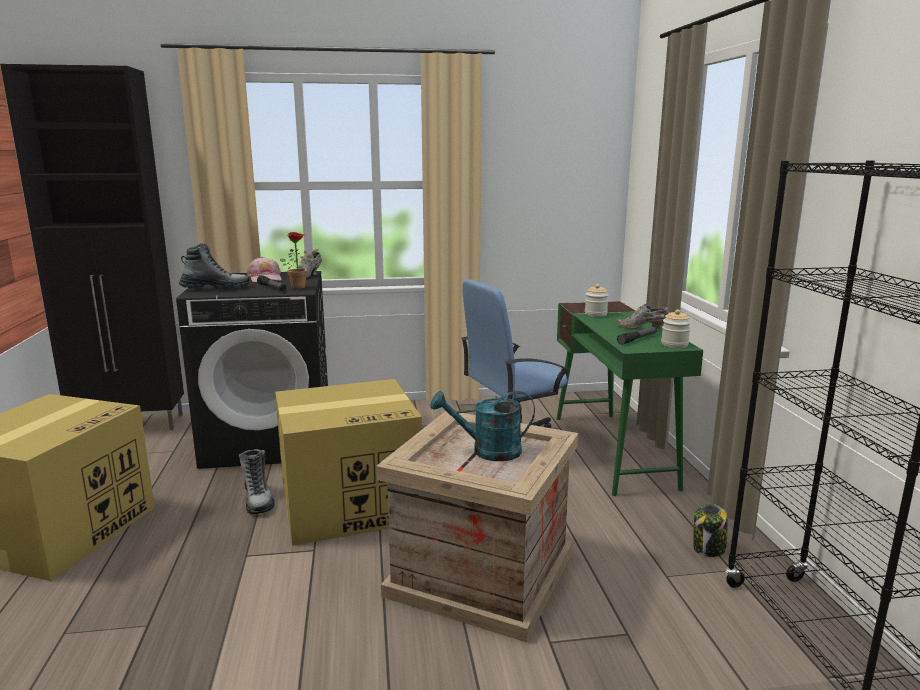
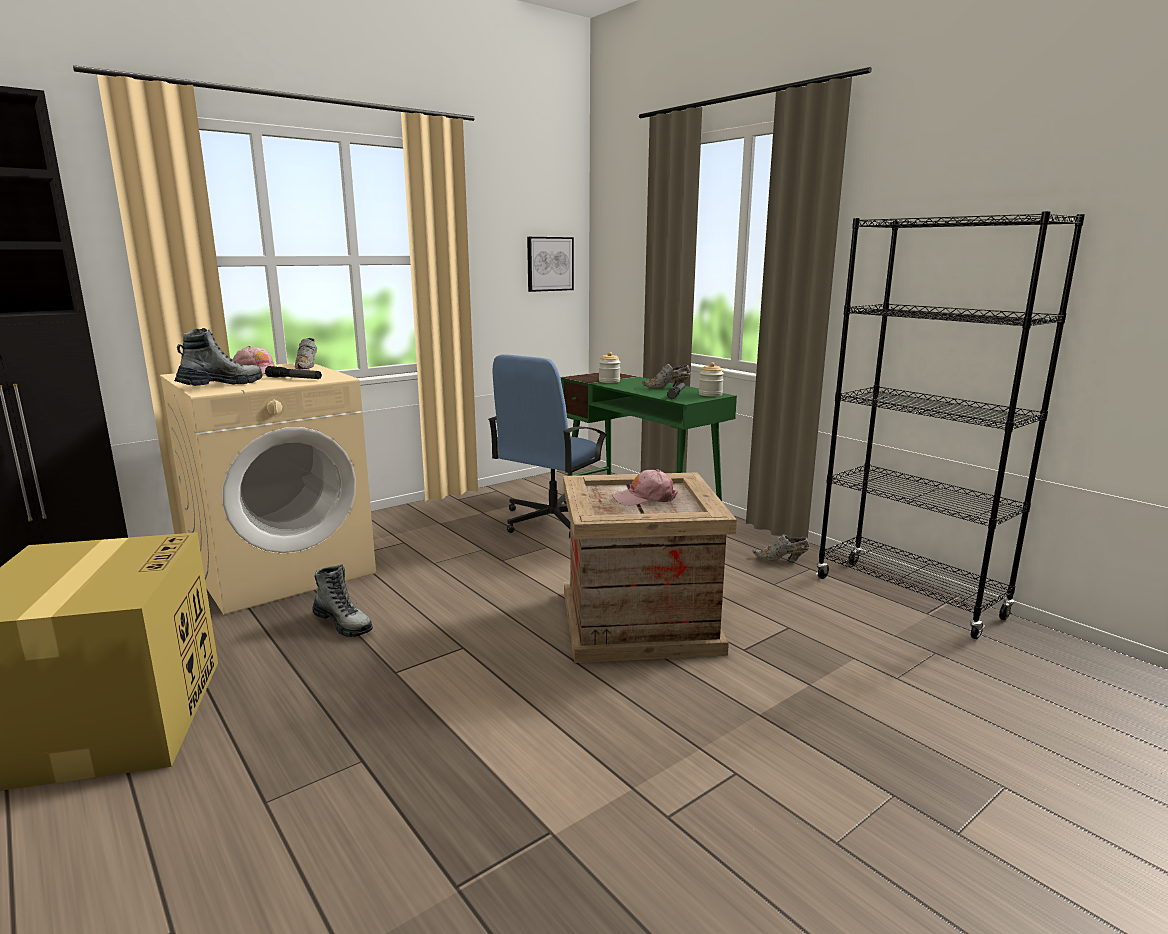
camera: 30 degrees left, 0 degrees up
black washing machine [176,271,328,469] -> beige washing machine [160,363,376,615]
cardboard box [275,379,422,546] -> none
potted plant [280,232,319,289] -> none
turquoise watering can [430,391,535,461] -> pink cap [612,469,678,506]
jar [693,504,728,557] -> grey shoe [752,534,809,562]
none -> picture [527,237,574,292]

